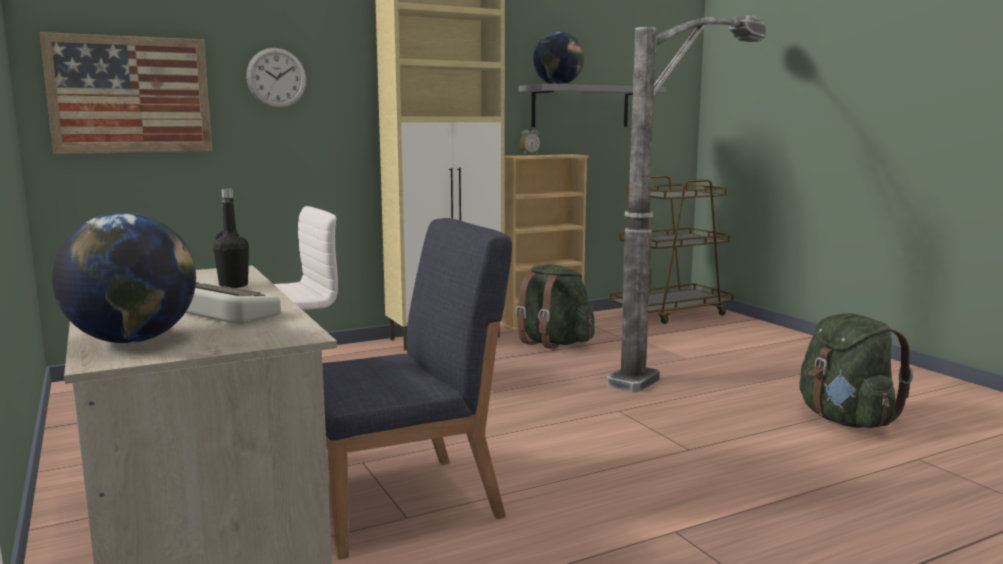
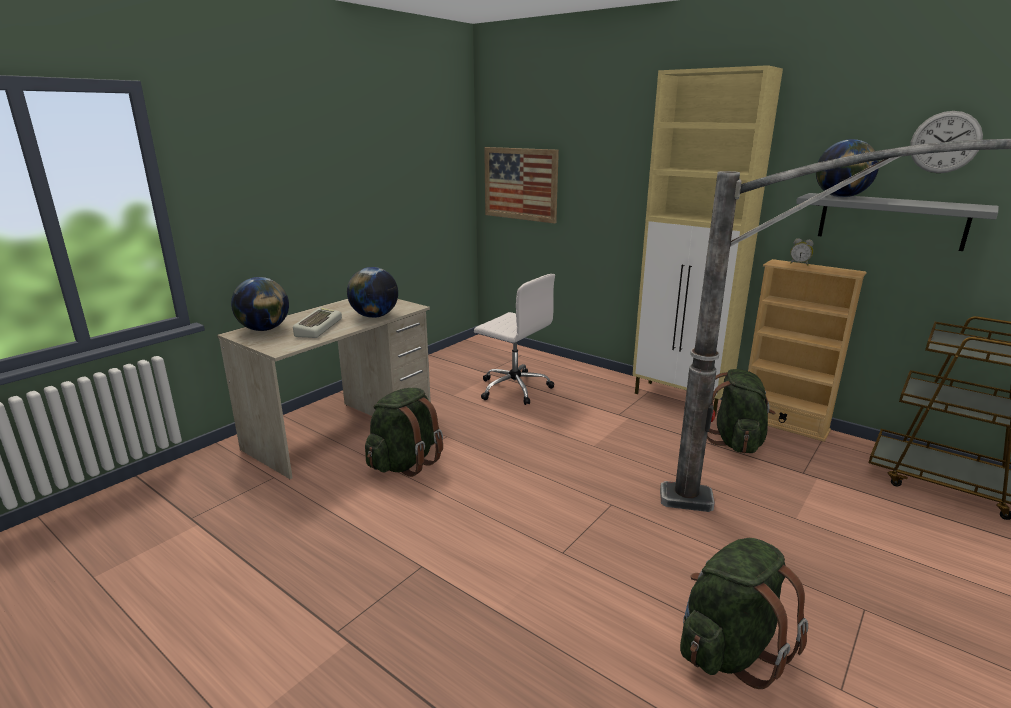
camera: 65 degrees right, 10 degrees up
black bottle [213,188,249,288] -> globe [347,267,398,318]
wall clock [246,48,306,108] -> wall clock moved to [910,111,983,173]
blue chair [322,218,512,560] -> green backpack [365,388,443,477]

